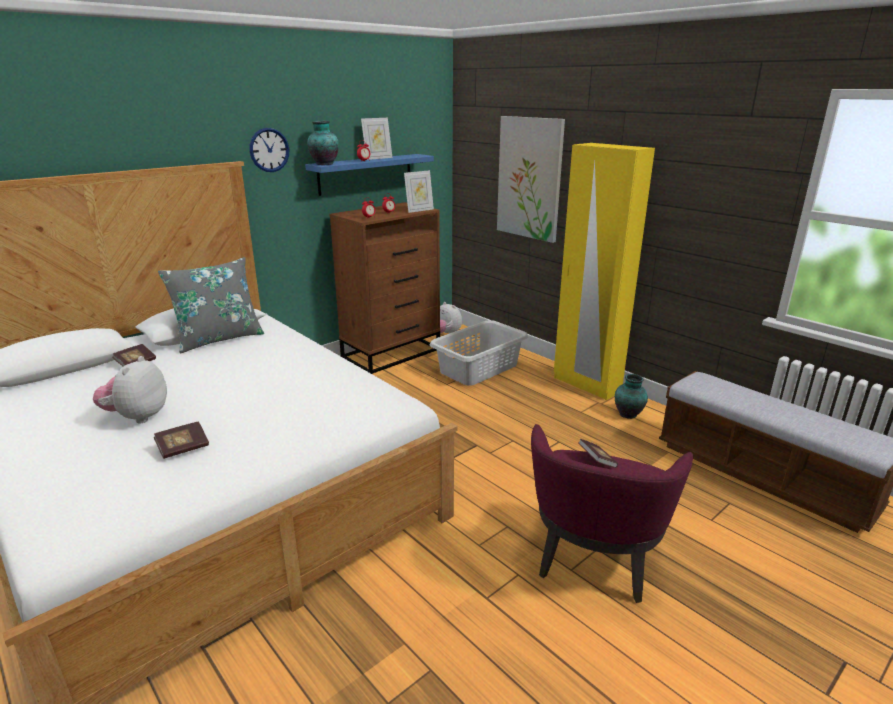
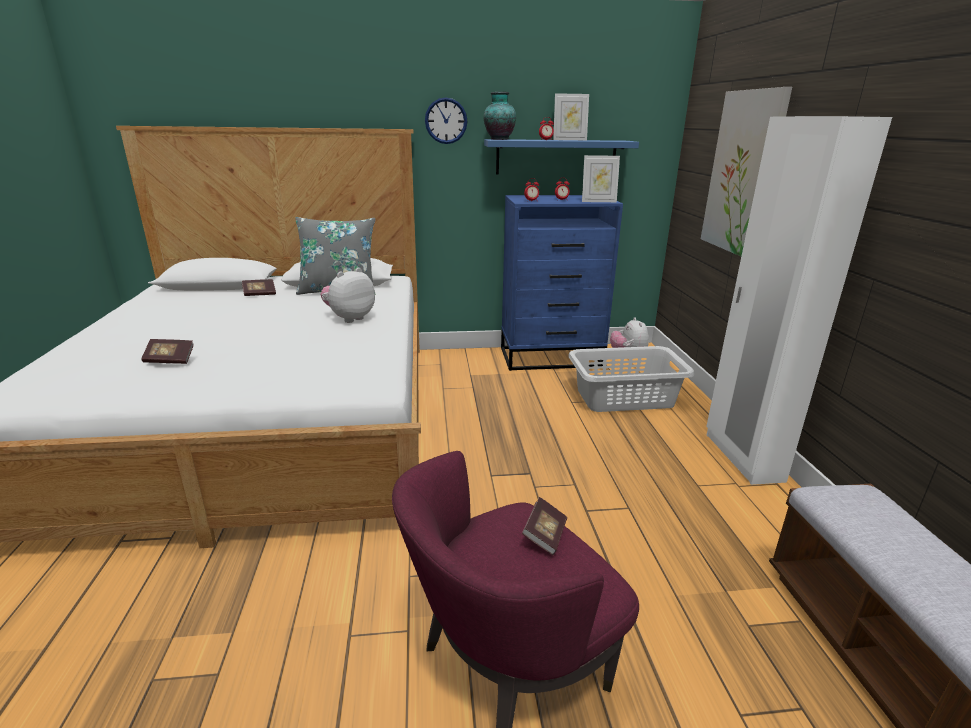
camera: 35 degrees right, 0 degrees up
plush toy [93,356,167,423] -> plush toy moved to [320,268,375,323]
brown dresser [329,202,440,374] -> blue dresser [501,195,623,371]
yellow wardrobe [554,143,655,400] -> white wardrobe [706,116,892,485]
vase [615,374,648,419] -> none

